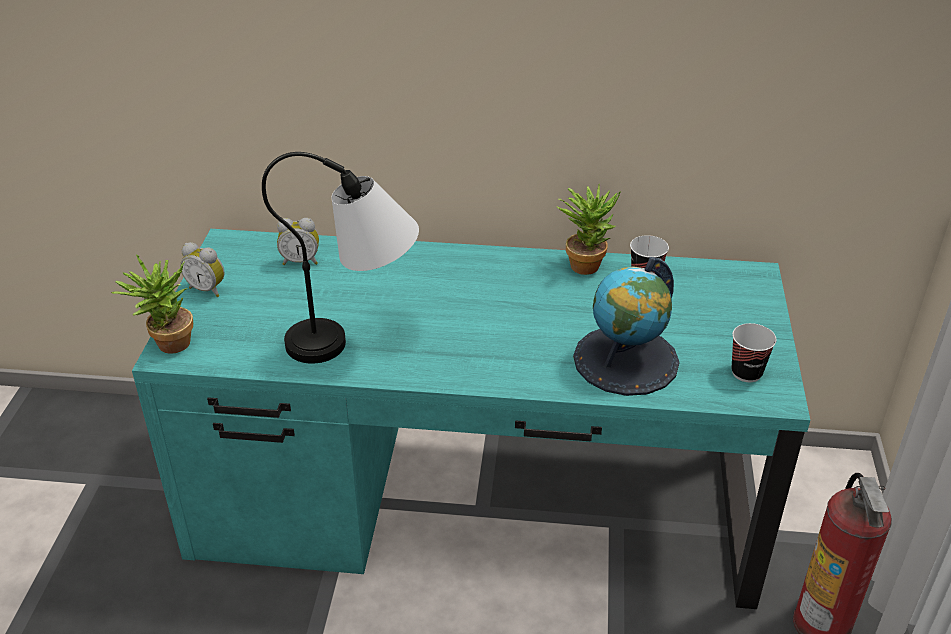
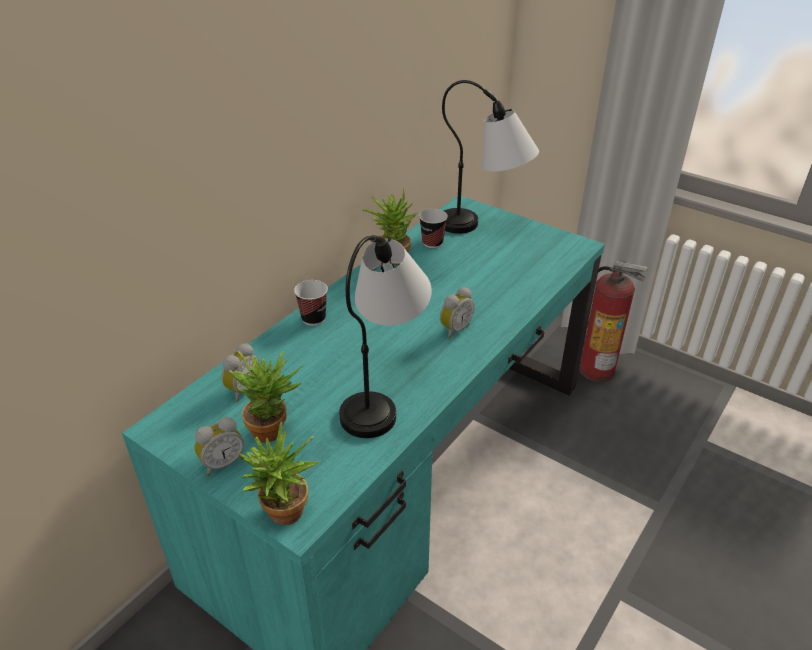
camera: 60 degrees left, 0 degrees up
globe [573,257,679,396] -> none
cup [731,323,776,382] -> cup moved to [294,280,328,326]
none -> potted plant [228,351,304,442]
none -> alarm clock [440,287,475,338]
none -> table lamp [442,80,539,234]

